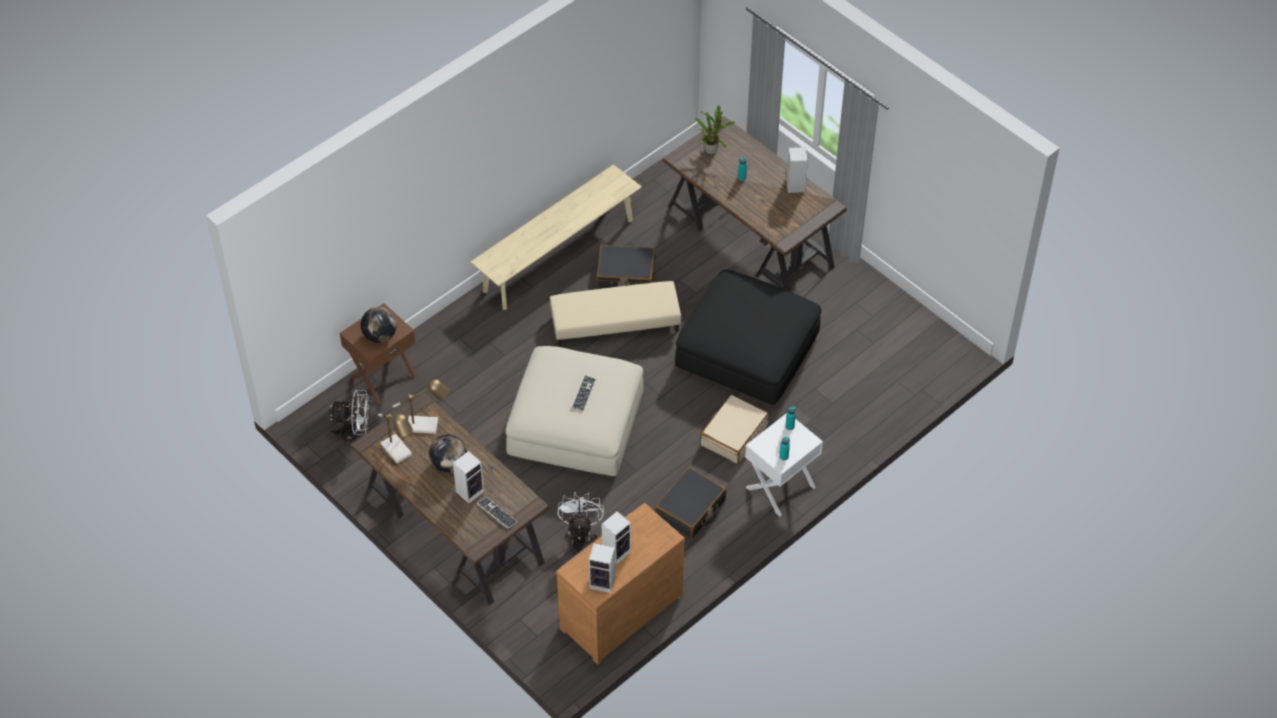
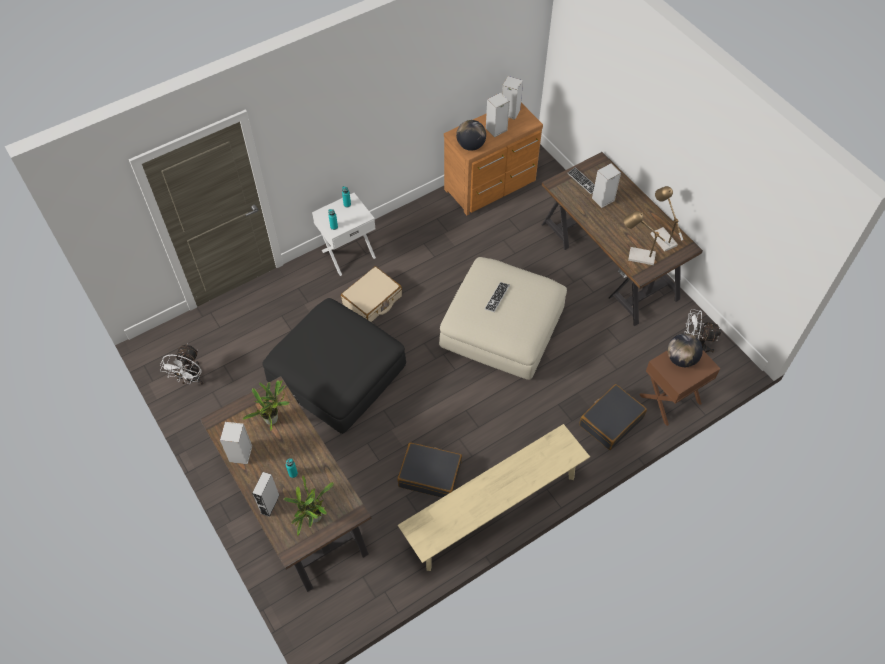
camera: 170 degrees left, 5 degrees up
globe [429,434,467,472] -> globe moved to [456,120,486,151]
beige ottoman [550,281,681,347] -> none
white fan [558,492,604,553] -> white fan moved to [160,343,203,385]
black suitcase [655,467,726,539] -> black suitcase moved to [579,384,647,450]
none -> potted plant [242,380,290,431]
none -> grey speaker [252,472,280,517]

